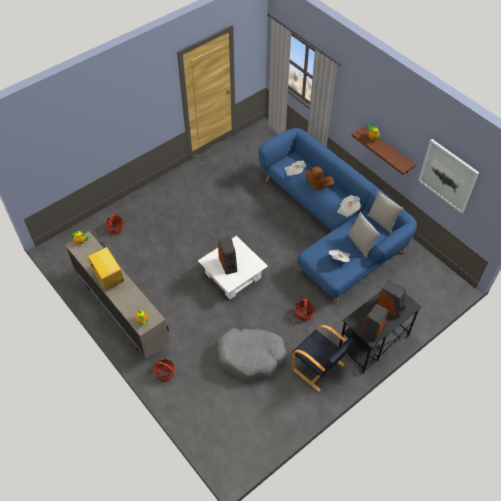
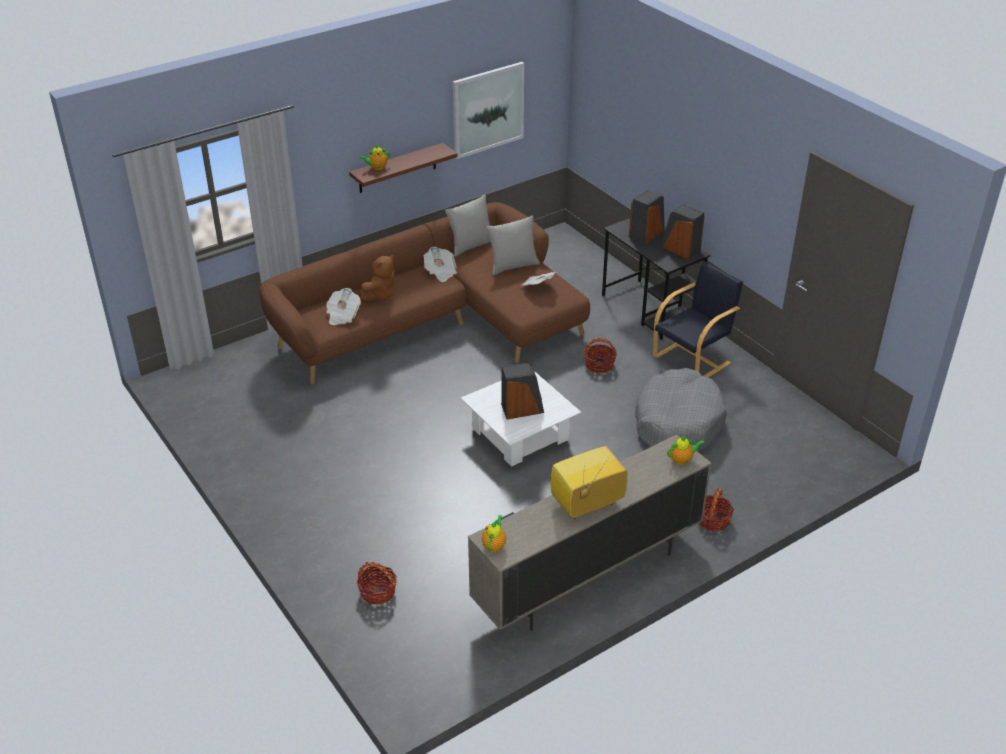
camera: 85 degrees left, 15 degrees down
blue sofa [258,128,417,304] -> brown sofa [259,202,590,385]

